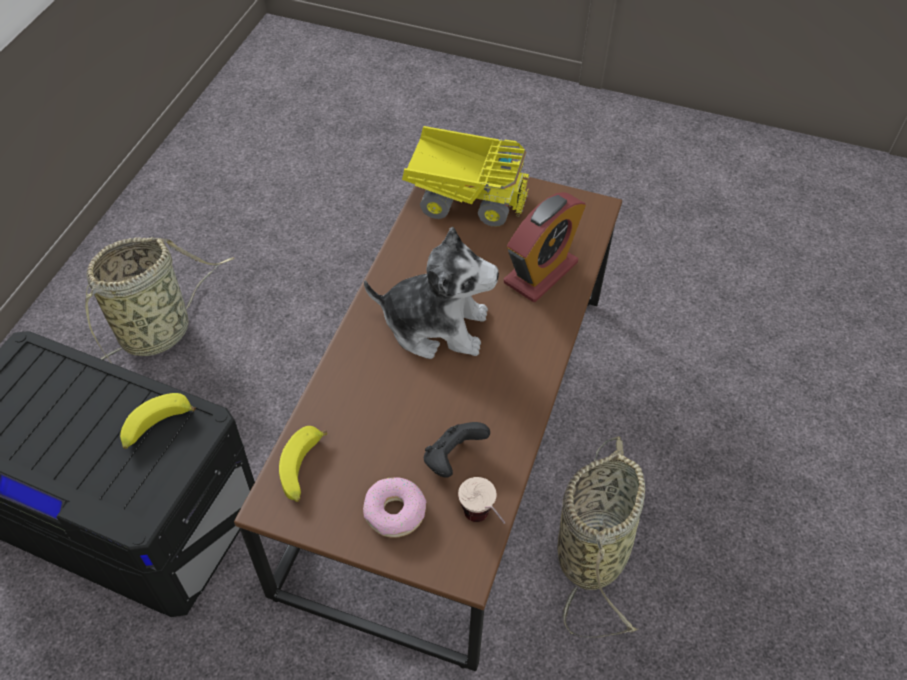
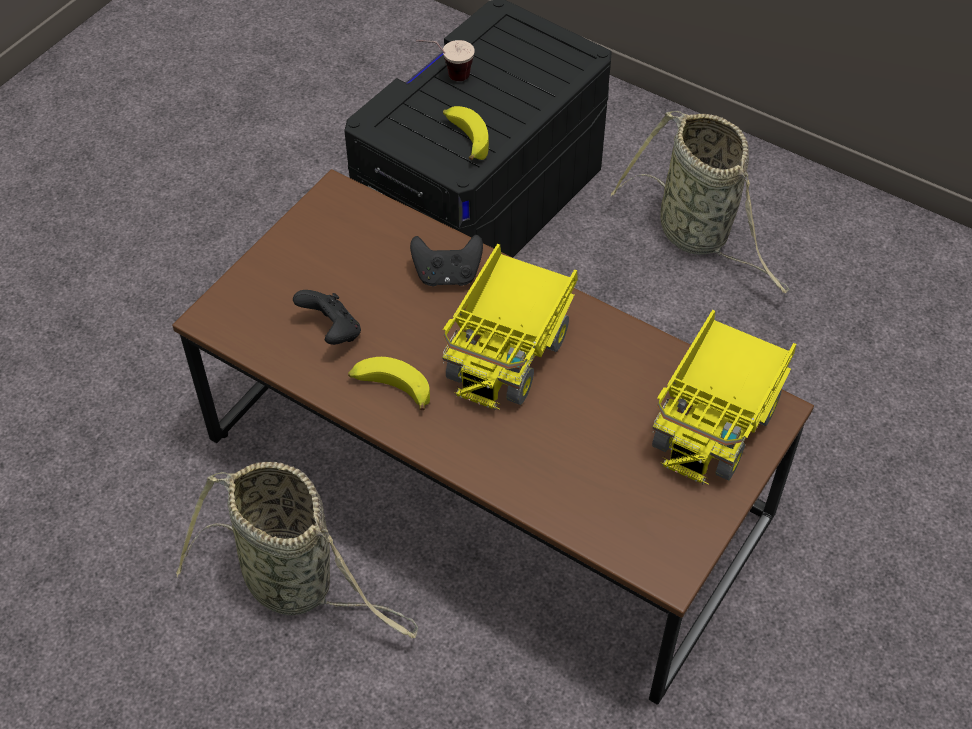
camera: 105 degrees right, 0 degrees up
banana [279,426,327,502] -> banana moved to [348,357,430,410]
donut [363,477,426,538] -> none
plush toy [364,227,499,359] -> toy truck [442,244,578,411]
cup [458,477,506,524] -> cup moved to [416,40,475,81]
alarm clock [504,192,586,302] -> none
none -> black game controller [410,235,483,286]

